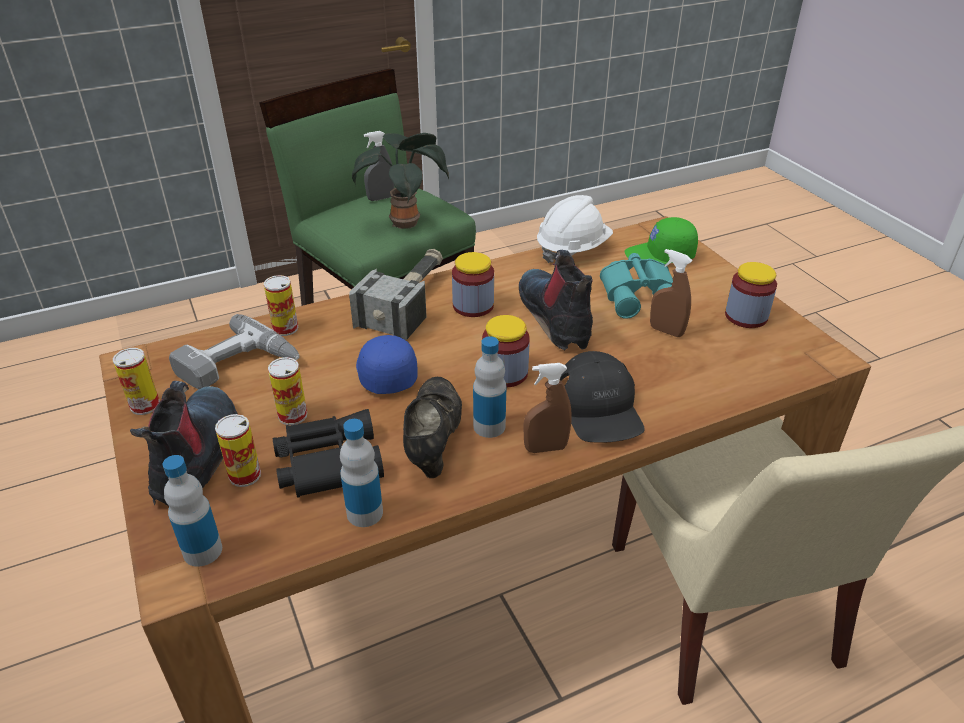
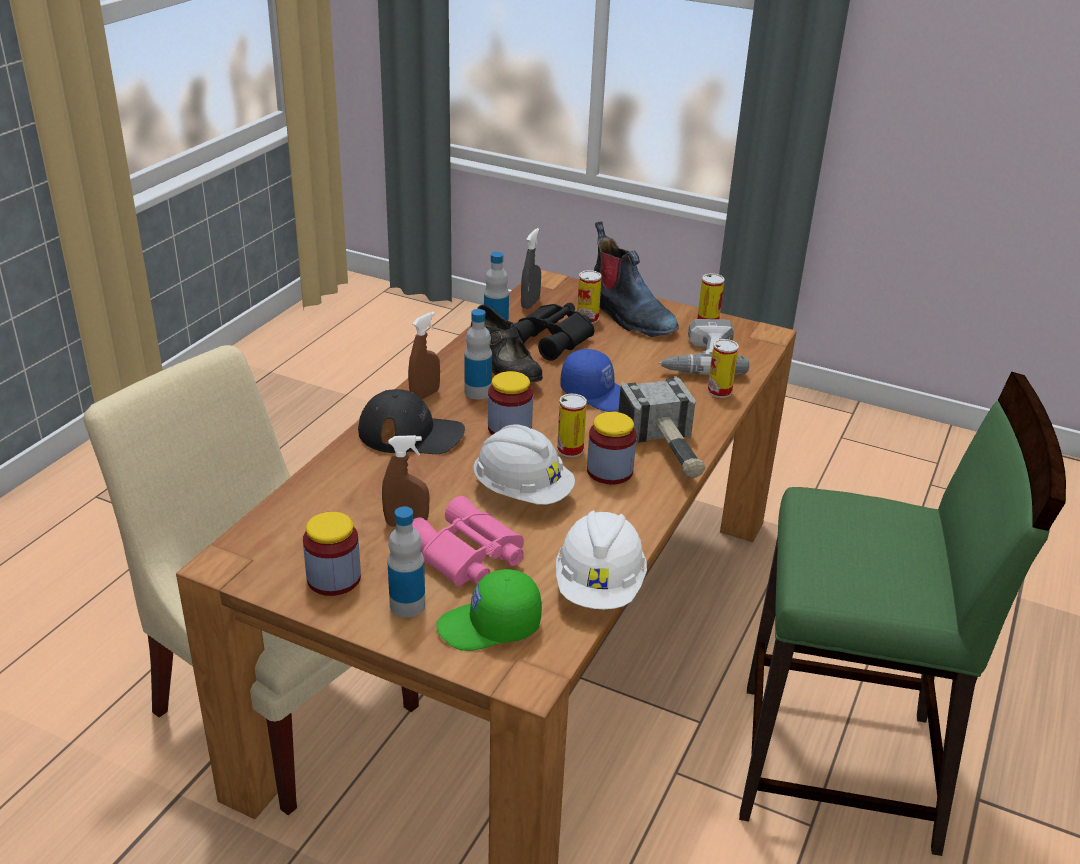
camera: 140 degrees right, 5 degrees down
bottle [163,455,222,567] -> bottle moved to [387,506,425,617]
can [268,357,307,425] -> can moved to [557,394,587,458]
potted plant [352,133,449,229] -> none
grey spray bottle [364,131,395,201] -> grey spray bottle moved to [521,228,541,309]
boot [519,250,593,350] -> white hard hat [473,424,575,505]
black cap [559,351,645,443] -> black cap turned 150 degrees clockwise [358,389,465,454]
turquoise binoculars [600,253,673,319] -> pink binoculars [412,496,524,586]
green cap [625,217,698,264] -> green cap turned 150 degrees counterclockwise [436,569,542,651]

